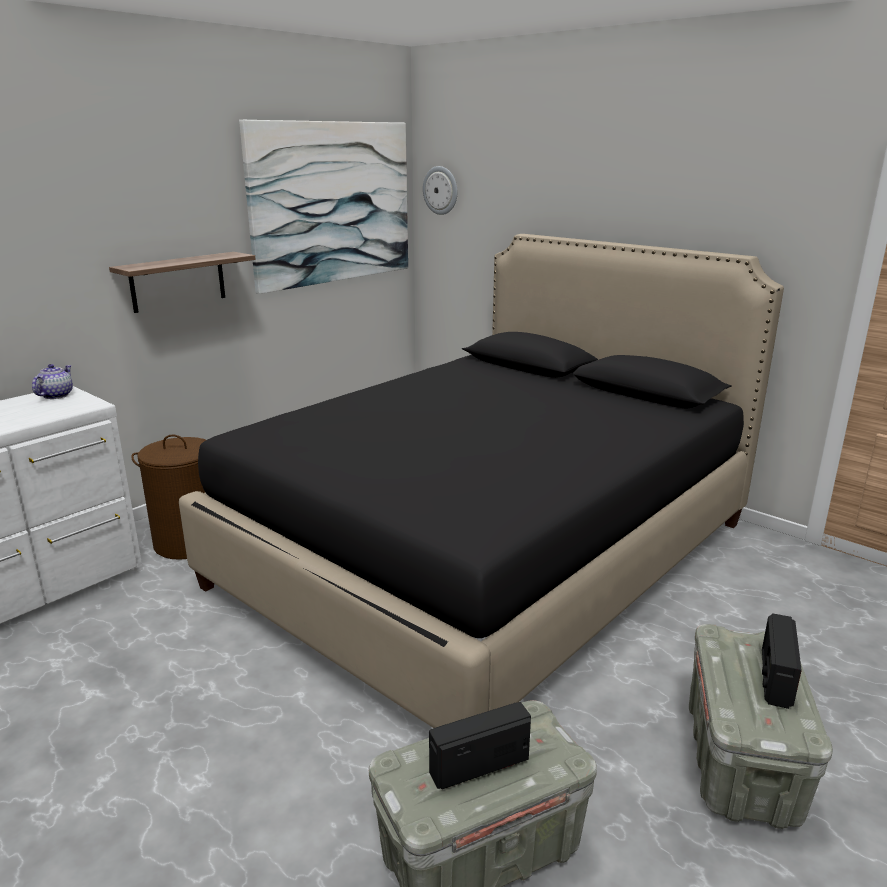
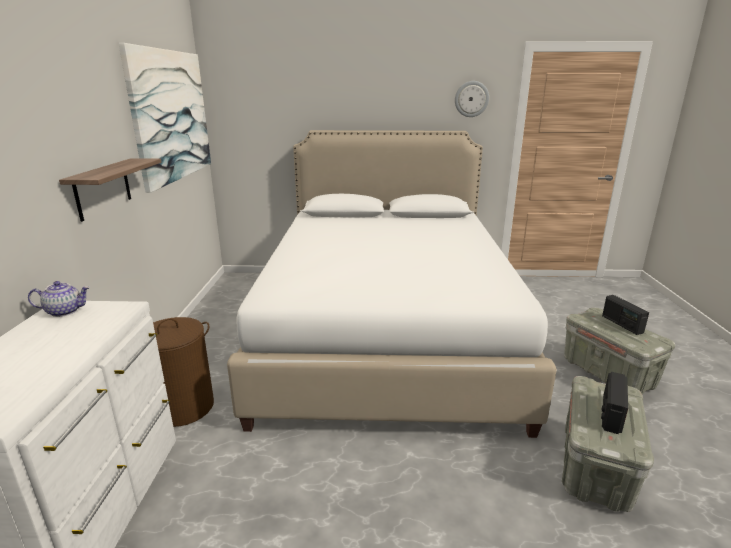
camera: 40 degrees left, 0 degrees up
teapot [32,364,73,399] -> teapot turned 105 degrees clockwise [28,281,90,317]
black bed [179,234,784,728] -> white bed [227,130,557,438]
wall clock [423,166,457,215] -> wall clock moved to [455,81,489,117]

